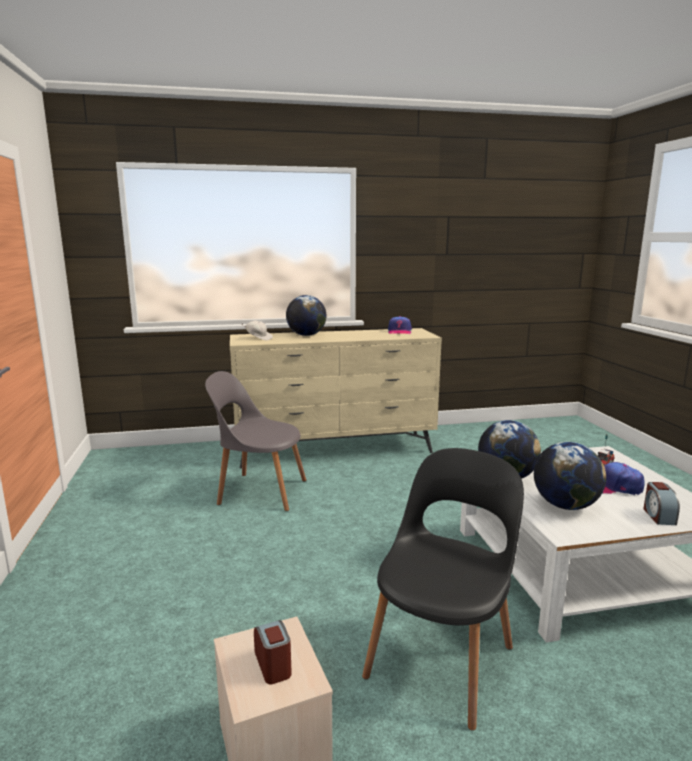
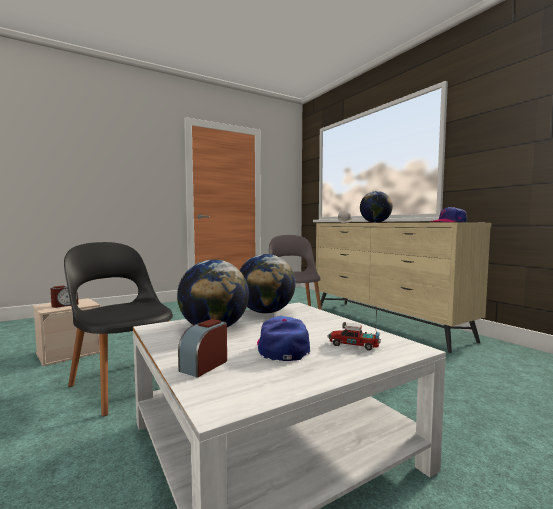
camera: 70 degrees right, 10 degrees down
black chair [362,448,524,731] -> black chair turned 150 degrees counterclockwise [64,242,173,416]
alarm clock [644,482,680,525] -> alarm clock turned 45 degrees counterclockwise [178,319,227,378]

